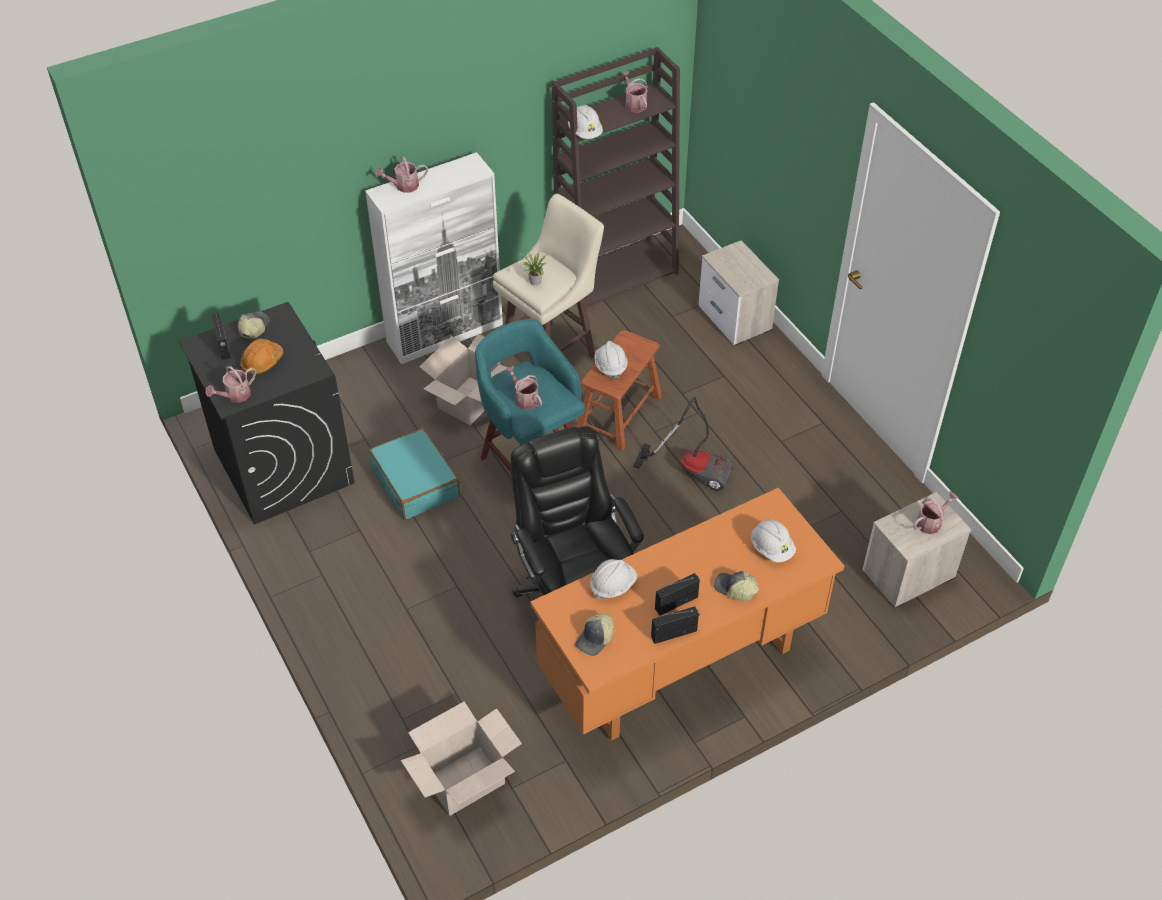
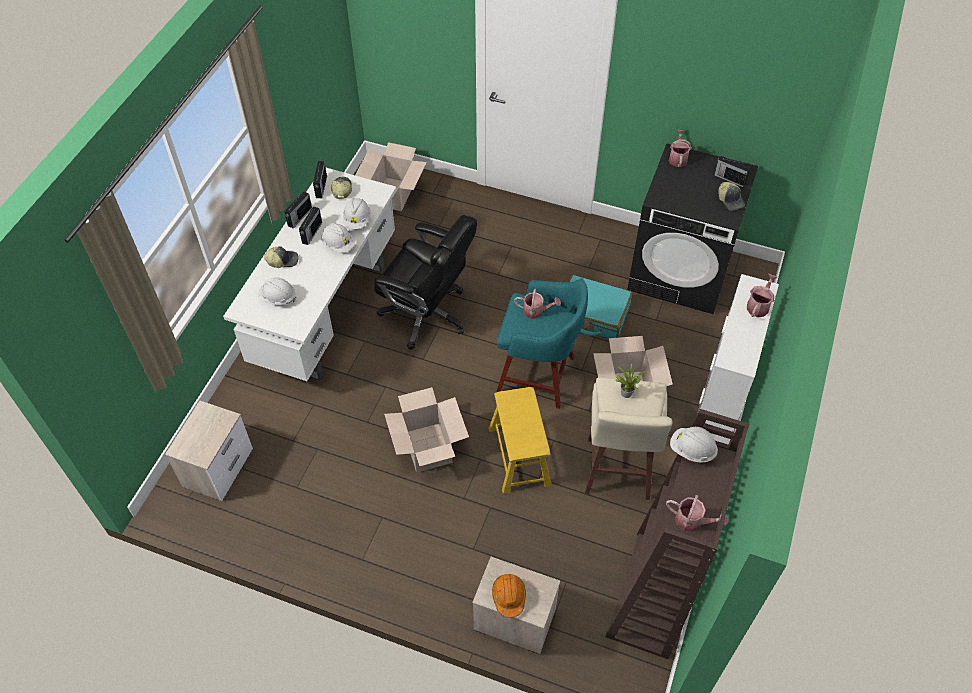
camera: 140 degrees right, 5 degrees up
orange hard hat [240,339,283,374] -> orange hard hat moved to [492,574,526,618]
orange desk [530,488,844,741] -> white desk [223,168,397,381]
brown stool [576,330,662,450] -> yellow stool [489,387,552,494]
white hard hat [594,341,628,380] -> white hard hat moved to [321,223,356,253]
vacuum cleaner [633,397,734,491] -> cardboard box [384,387,469,473]
watering can [913,491,958,534] -> none
none -> radio [313,161,327,198]

